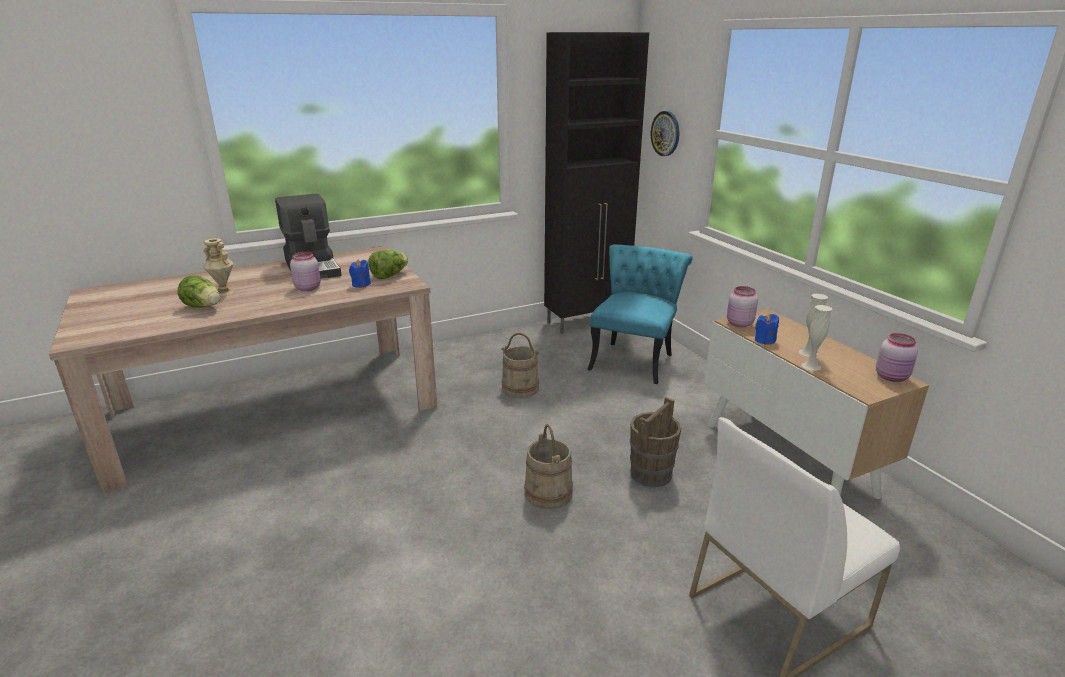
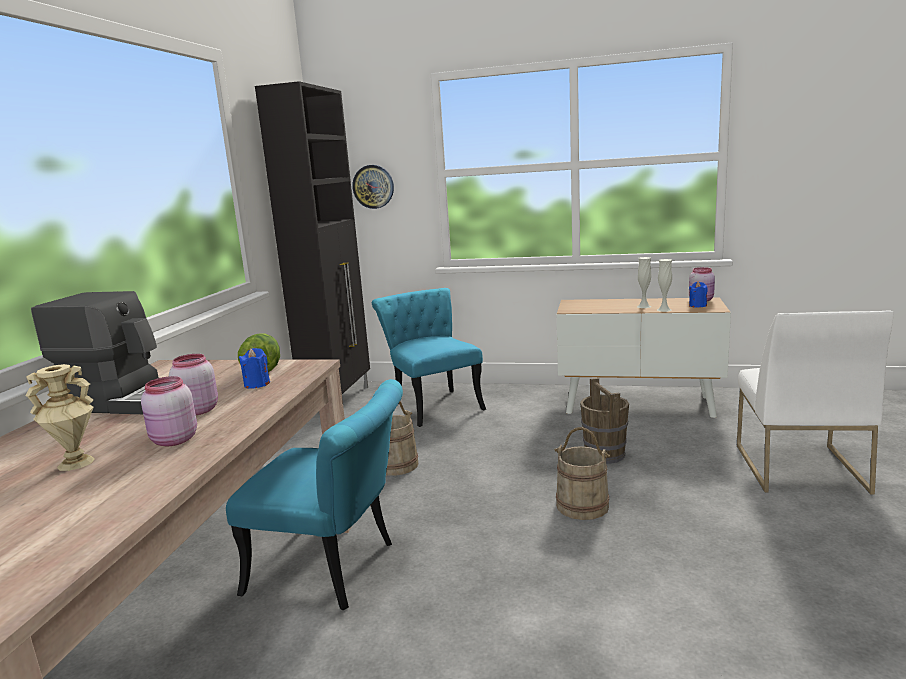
camera: 50 degrees left, 10 degrees down
lettuce [178,275,220,307] -> none
pink jar [727,286,758,327] -> pink jar moved to [141,376,197,446]
blue candle [755,314,779,345] -> blue candle moved to [689,281,708,308]
none -> turquoise chair [226,379,403,611]

